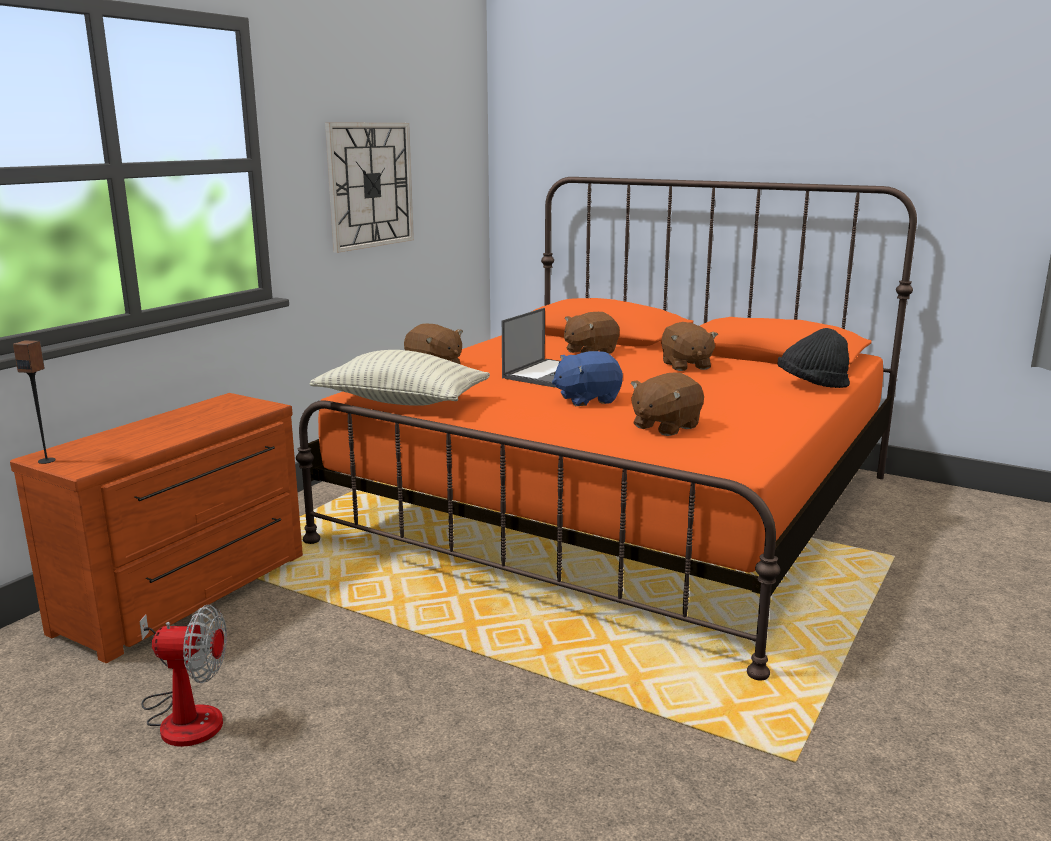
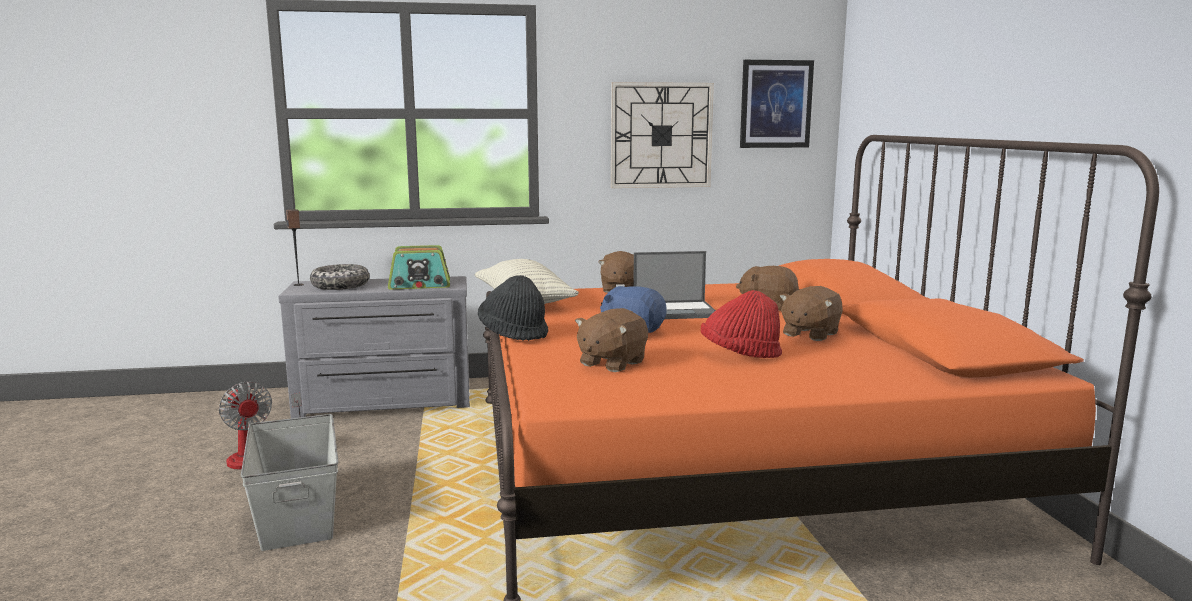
camera: 50 degrees right, 5 degrees down
brown dresser [10,393,303,663] -> grey dresser [278,276,470,418]
brown plush toy [631,373,704,436] -> brown plush toy turned 60 degrees counterclockwise [575,308,648,372]
black hat [777,328,850,388] -> black hat moved to [478,275,548,341]
none -> grey storage box [241,414,339,551]
none -> bowl [310,264,369,290]
none -> radio [388,245,450,290]
none -> red hat [701,290,782,358]
none -> picture [740,60,814,148]

